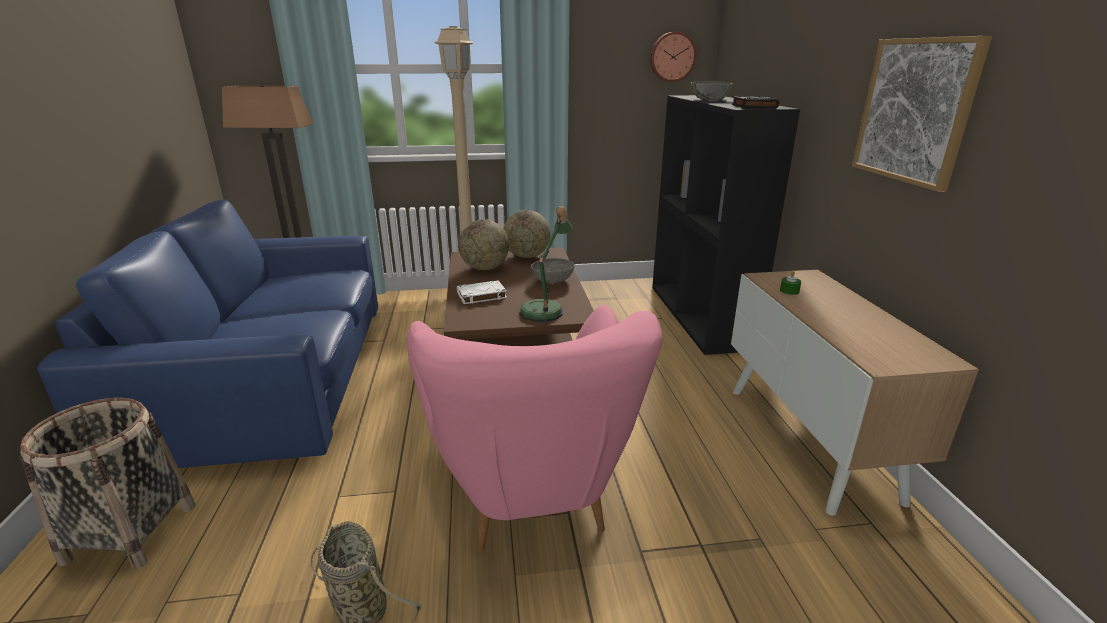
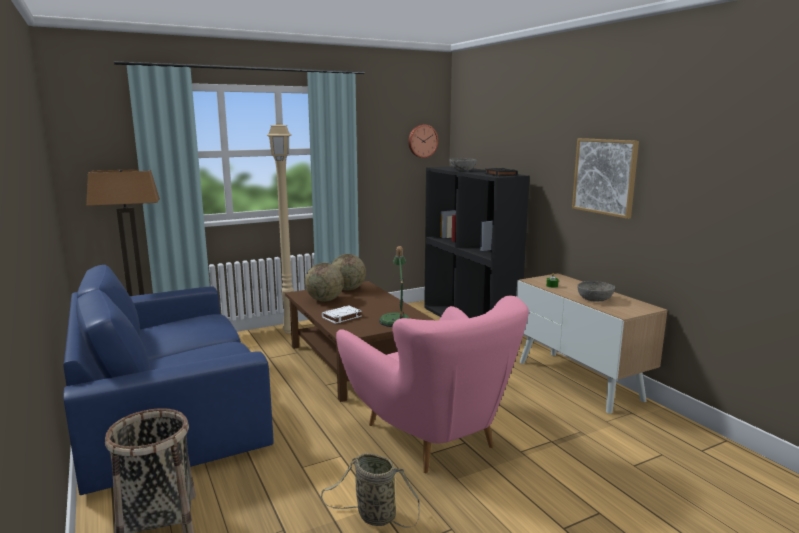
camera: 20 degrees left, 10 degrees down
grey bowl [531,258,575,283] -> grey bowl moved to [577,281,615,301]

